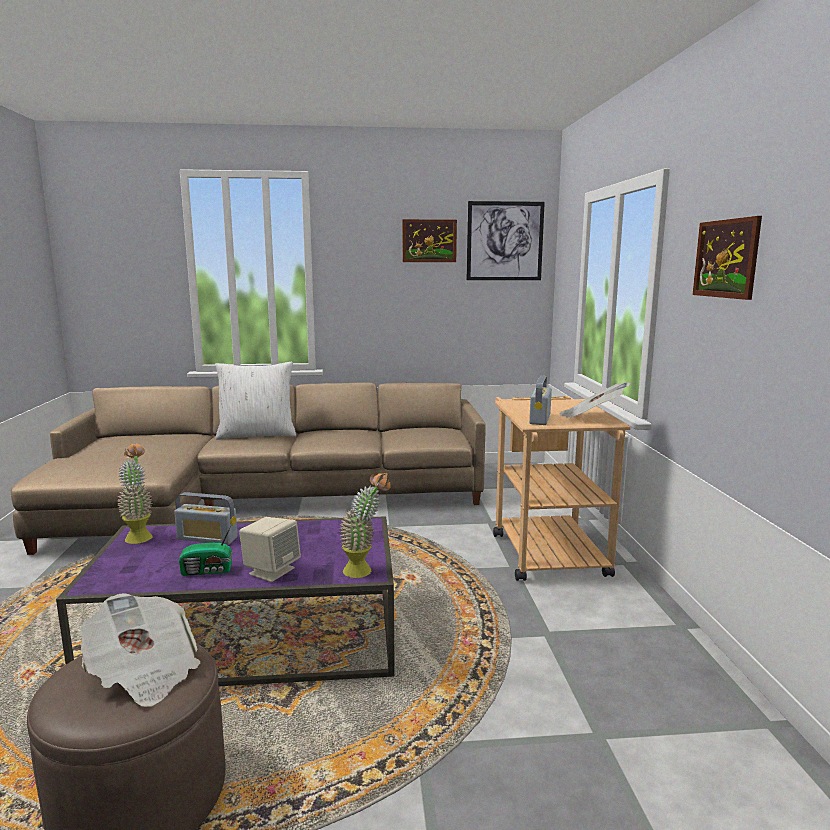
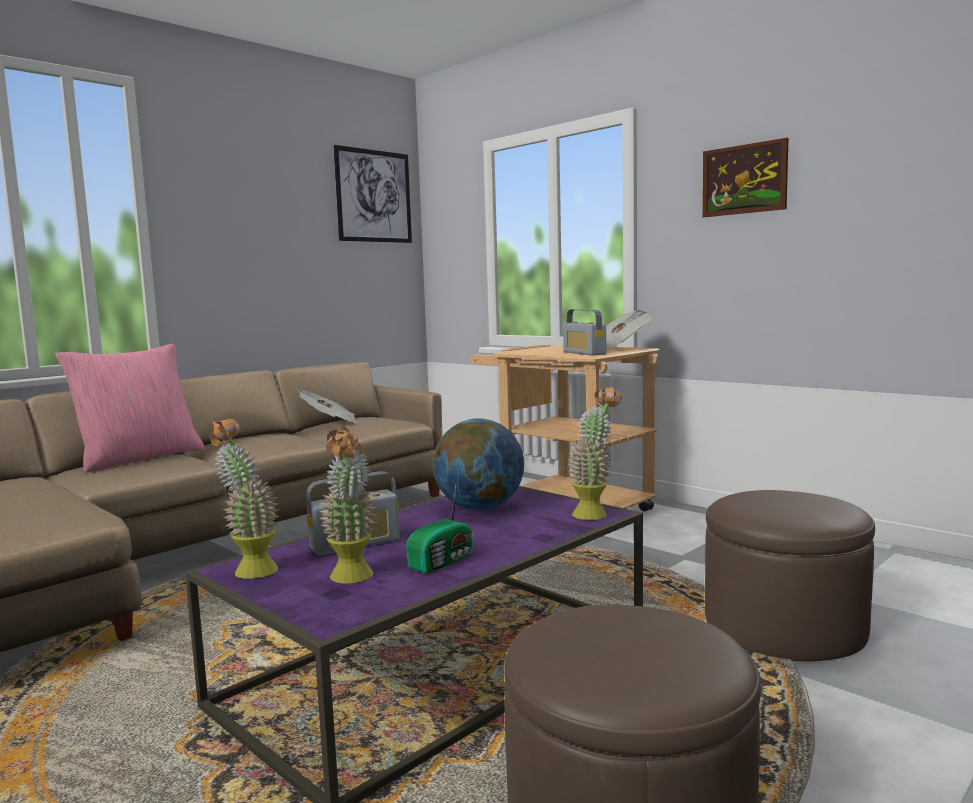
camera: 40 degrees left, 5 degrees down
newspaper [80,593,200,707] -> newspaper moved to [296,389,357,423]
white pillow [215,362,296,440] -> pink pillow [55,344,205,473]
beige speaker [239,517,301,582] -> none
picture [402,219,457,262] -> none
none -> potted plant [319,427,376,584]
none -> globe [433,418,524,510]
none -> brown ottoman [705,490,875,661]

